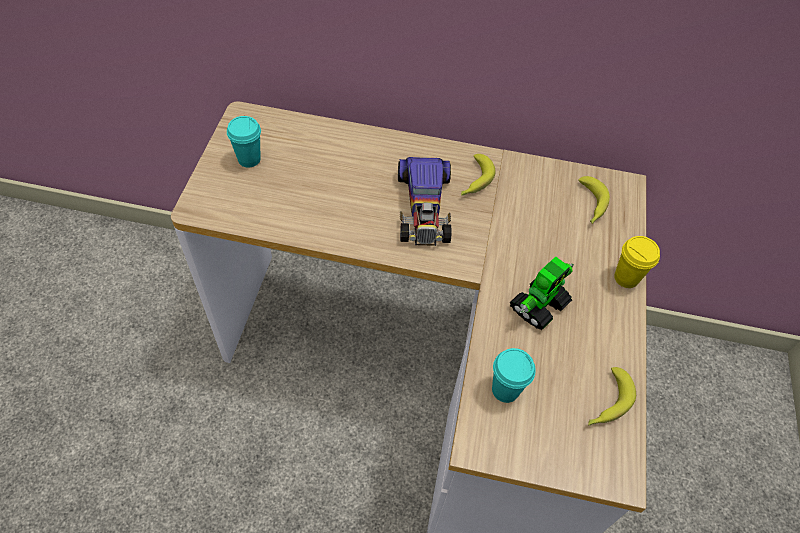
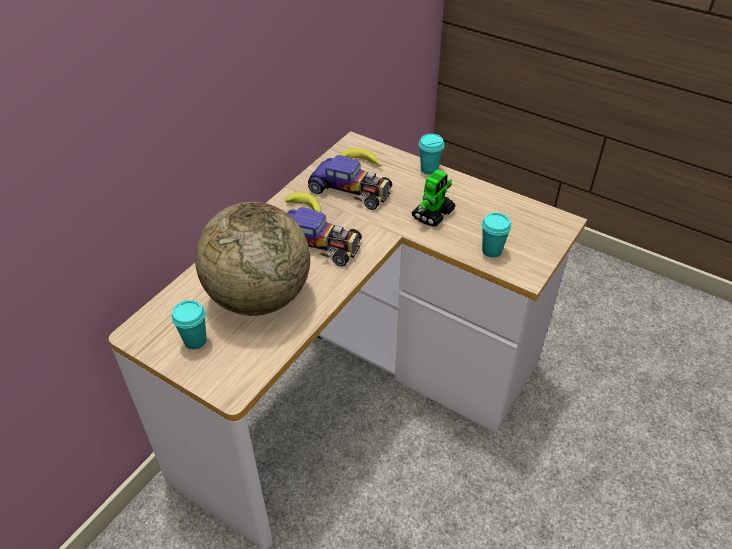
camera: 65 degrees left, 10 degrees down
toy robot [510,256,574,330] -> toy robot turned 60 degrees clockwise [411,170,456,227]
banana [588,367,636,425] -> none
yellow cup [614,236,660,288] -> turquoise cup [419,134,444,175]
none -> globe [195,202,310,316]
none -> toy car [308,155,392,210]

